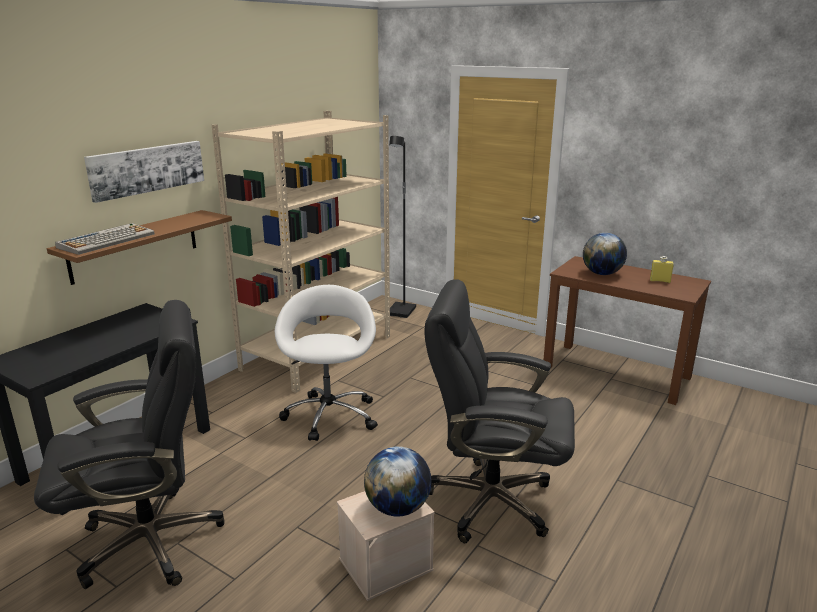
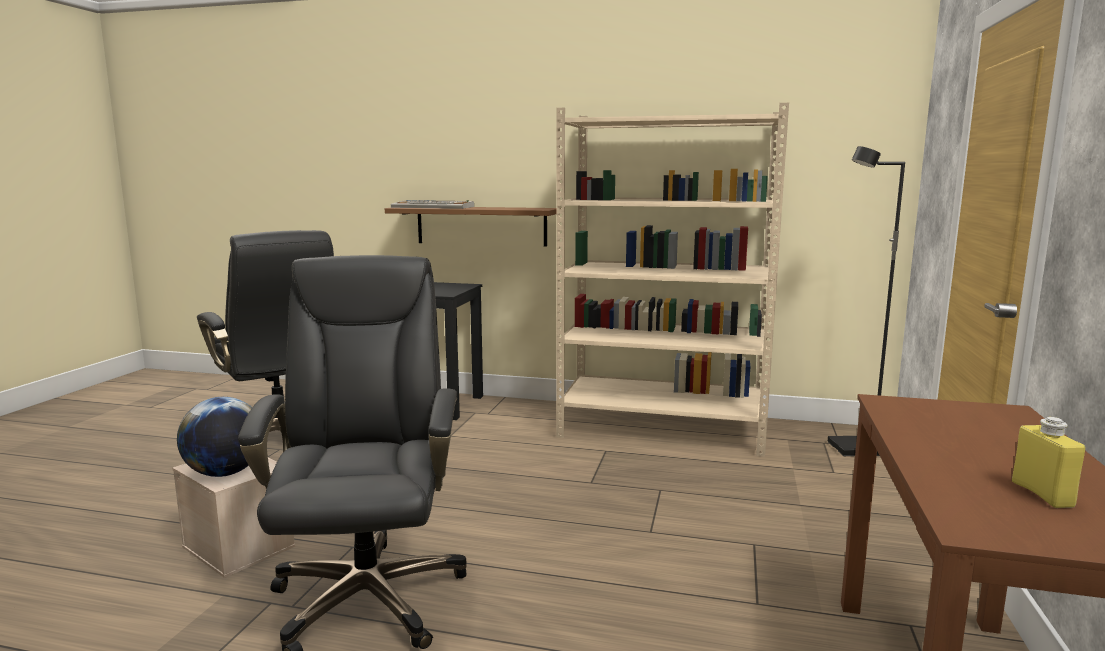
camera: 70 degrees right, 10 degrees down
picture [84,141,204,203] -> none
white office chair [275,285,378,441] -> none
globe [583,233,627,275] -> none

